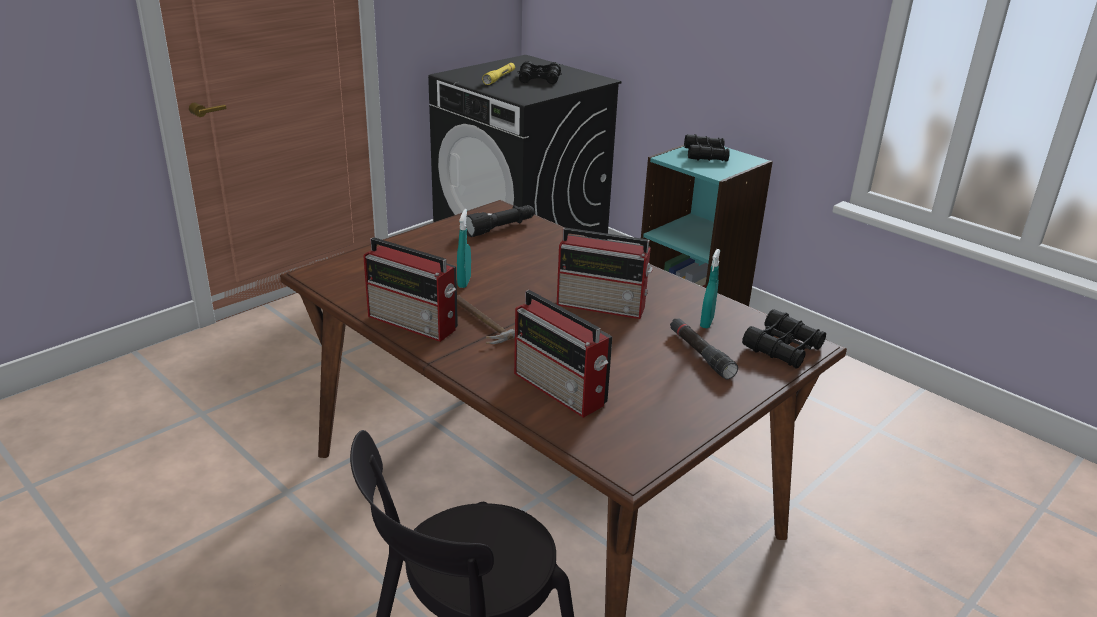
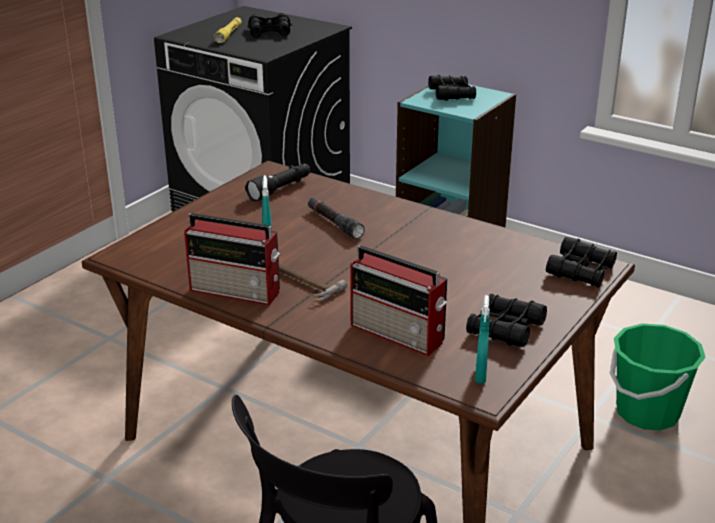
camera: 10 degrees left, 0 degrees up
radio [557,228,653,319] -> none
black flashlight [670,318,738,379] -> black flashlight moved to [308,198,365,239]
turquoise spray bottle [700,249,720,328] -> turquoise spray bottle moved to [475,295,490,384]
none -> black binoculars [466,294,547,347]
none -> green bucket [610,323,706,430]

